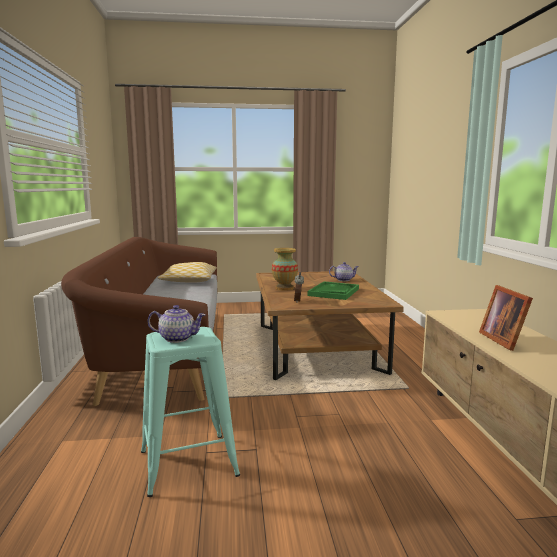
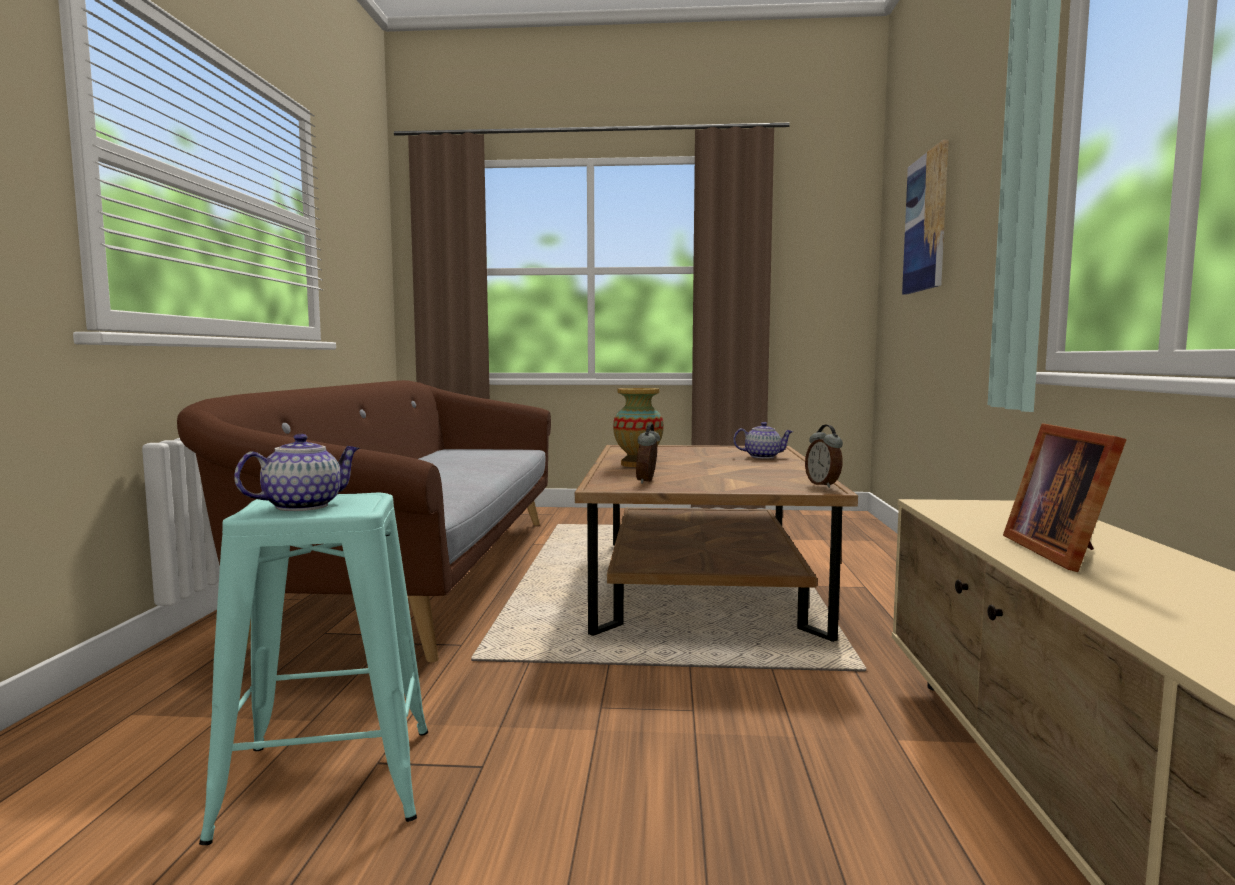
camera: 10 degrees right, 5 degrees down
teapot [148,305,206,343] -> teapot turned 60 degrees counterclockwise [234,434,360,511]
pillow [158,262,217,283] -> none
green tray [308,281,359,300] -> none
none -> alarm clock [805,425,843,488]
none -> picture [902,139,949,295]

